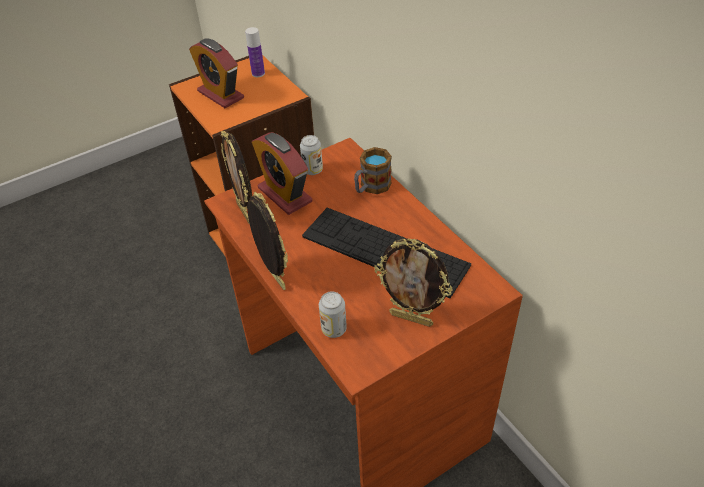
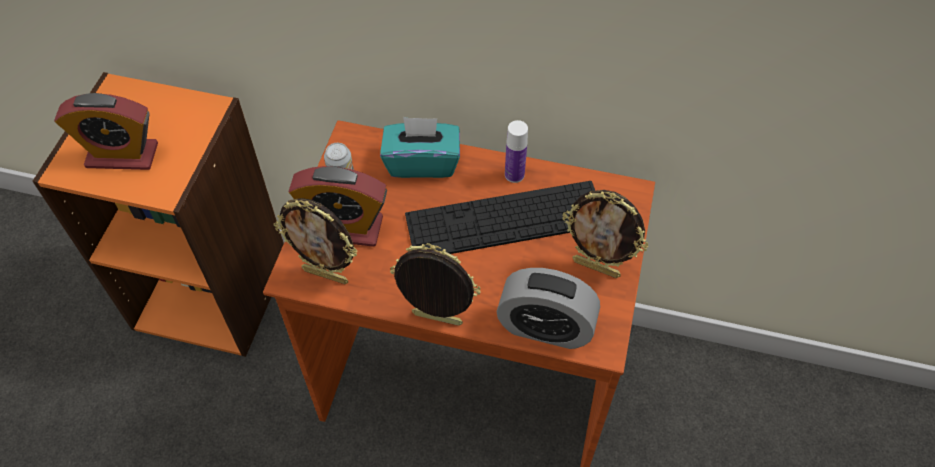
camera: 45 degrees left, 10 degrees up
bottle [245,27,265,77] -> bottle moved to [505,120,528,183]
can [319,291,347,338] -> alarm clock [496,268,600,349]
mug [354,147,392,194] -> turquoise tissue box [380,117,460,178]
picture frame [374,238,452,327] -> picture frame turned 45 degrees clockwise [562,190,648,278]

